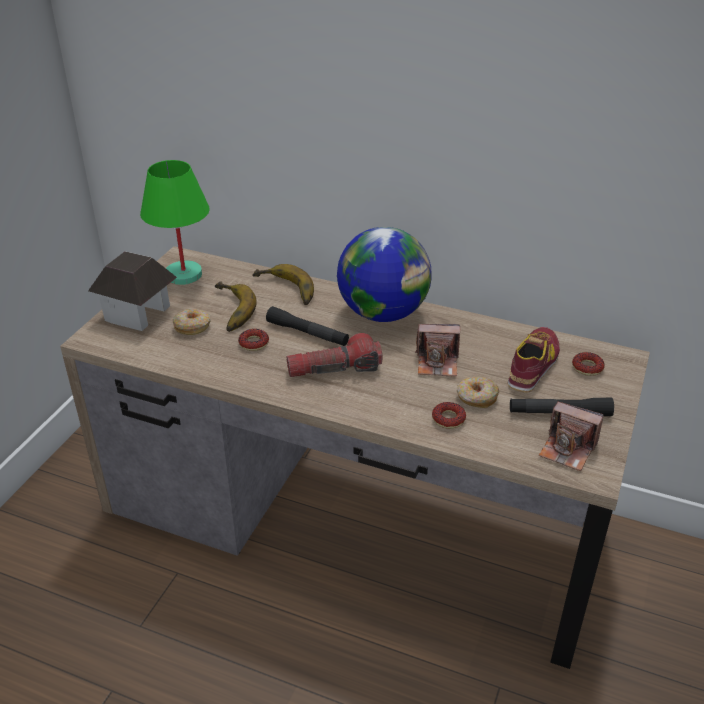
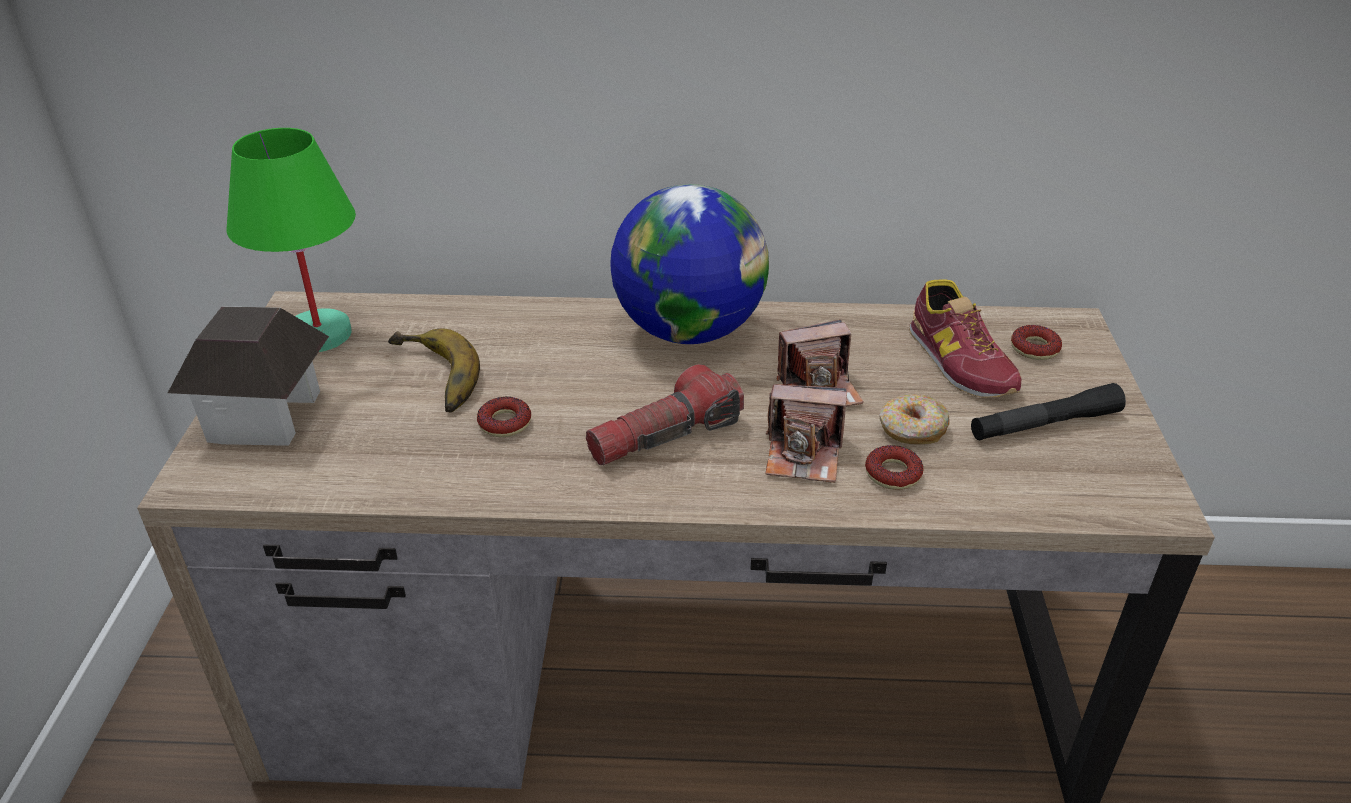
camera: 20 degrees left, 0 degrees up
donut [173,309,210,335] -> none
banana [252,264,314,305] -> none
black flashlight [266,306,349,346] -> none
shoe [507,327,560,393] -> shoe turned 150 degrees clockwise [909,279,1021,398]
camera [539,402,604,471] -> camera moved to [765,384,847,483]

